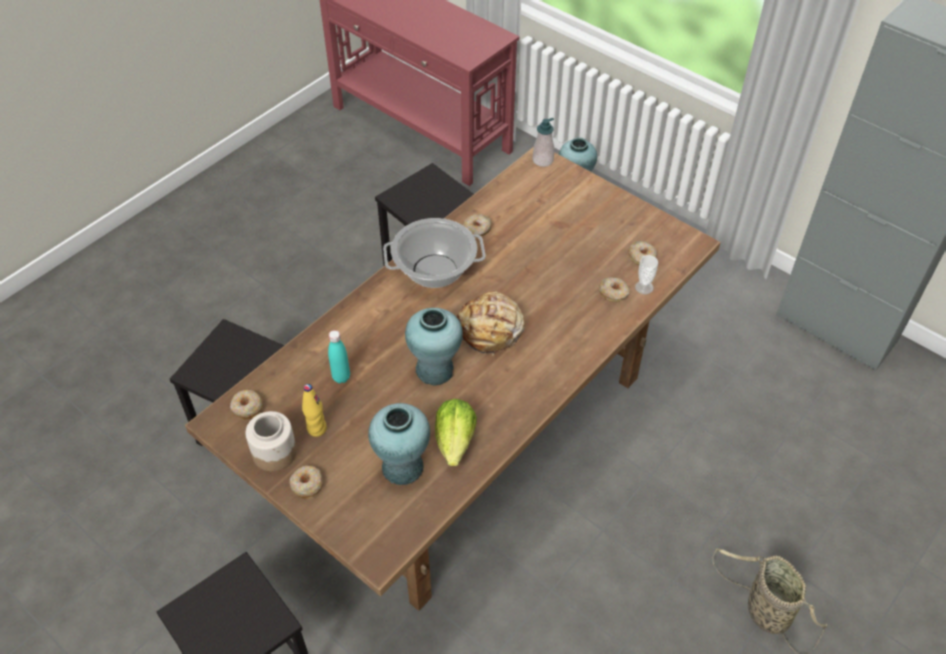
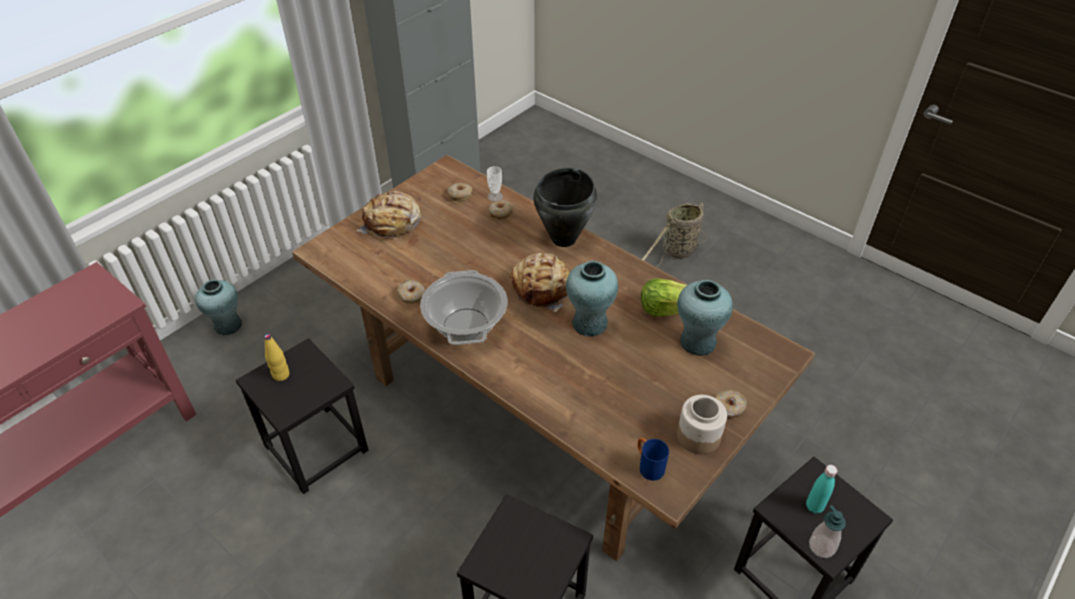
camera: 90 degrees left, 5 degrees down
donut [230,390,263,420] -> blue mug [638,437,669,481]
yellow bottle [302,384,327,437] -> yellow bottle moved to [264,333,289,381]
turquoise bottle [328,330,350,383] -> turquoise bottle moved to [806,465,838,514]
soap dispenser [533,118,554,167] -> soap dispenser moved to [809,505,846,558]
none -> bread [357,191,421,239]
none -> black cooking pot [533,168,597,247]

